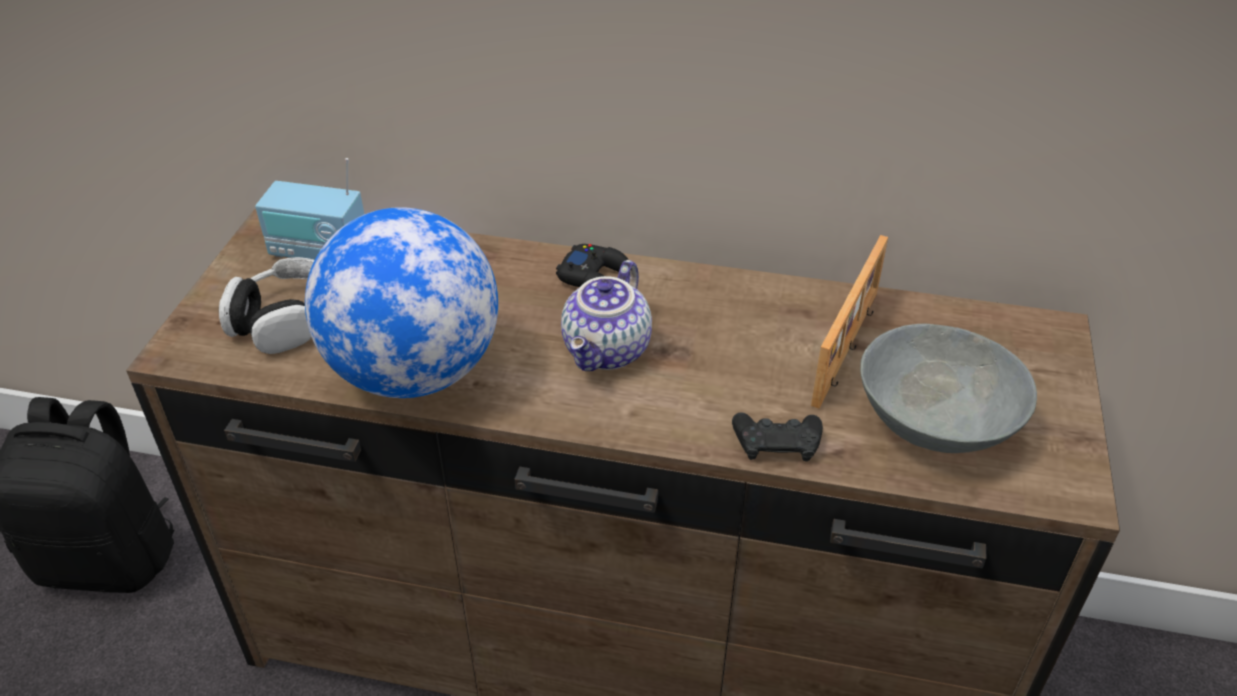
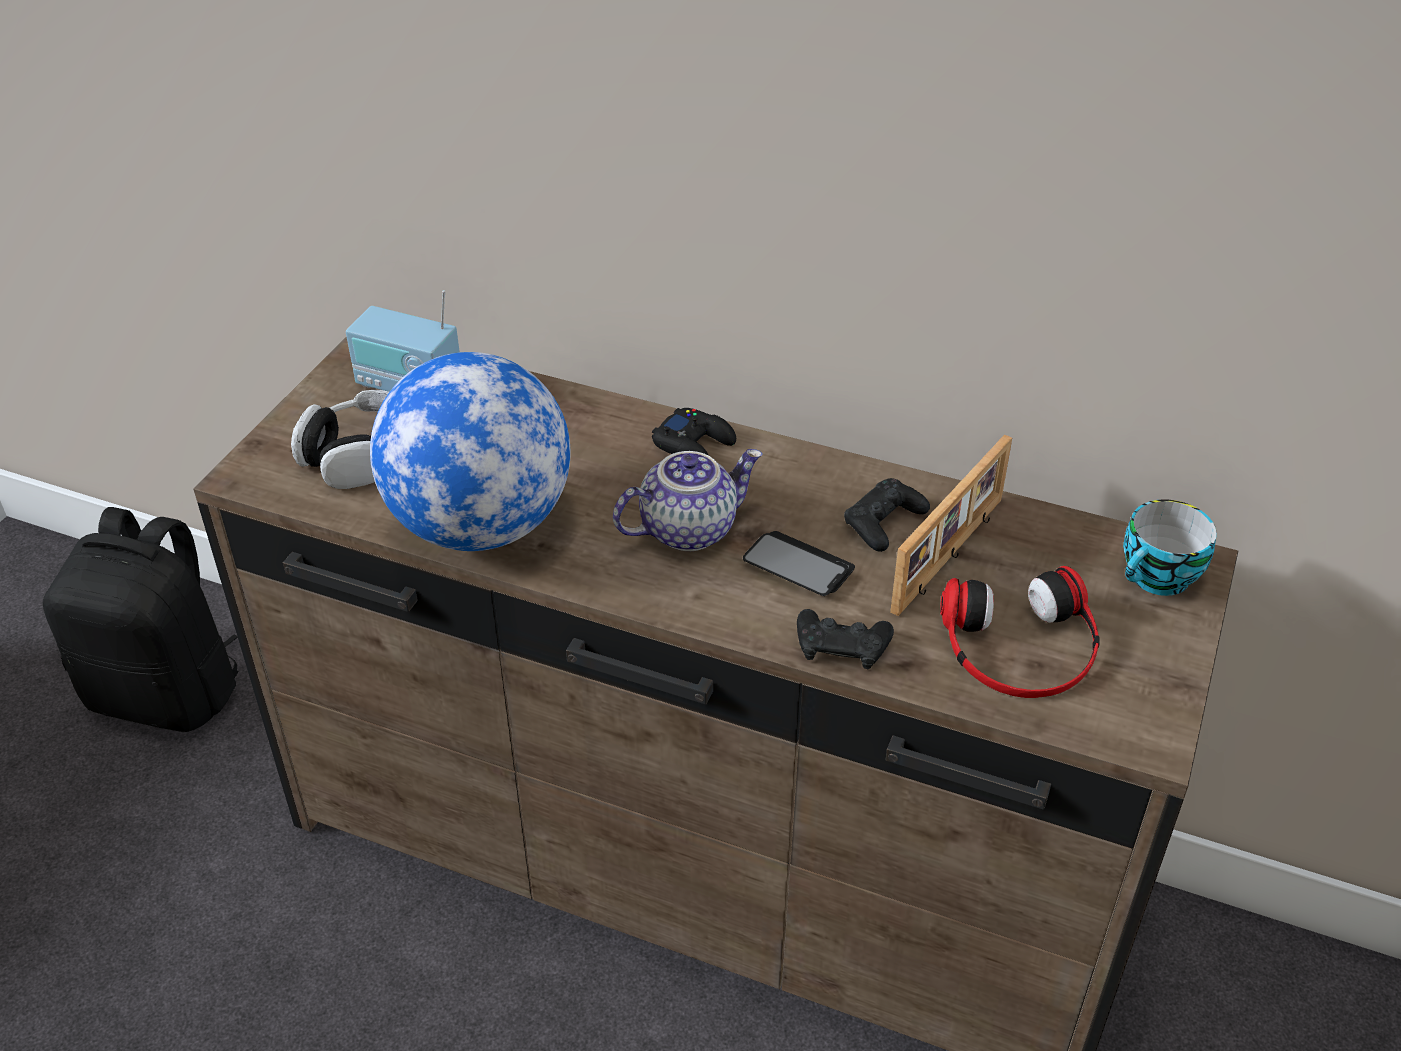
camera: 10 degrees right, 0 degrees up
teapot [561,260,652,371] -> teapot turned 150 degrees counterclockwise [613,449,763,551]
grey bowl [860,324,1037,453] -> headphones [940,566,1100,698]
none -> phone [743,531,855,596]
none -> black game controller [844,478,930,552]
none -> cup [1123,499,1217,596]

